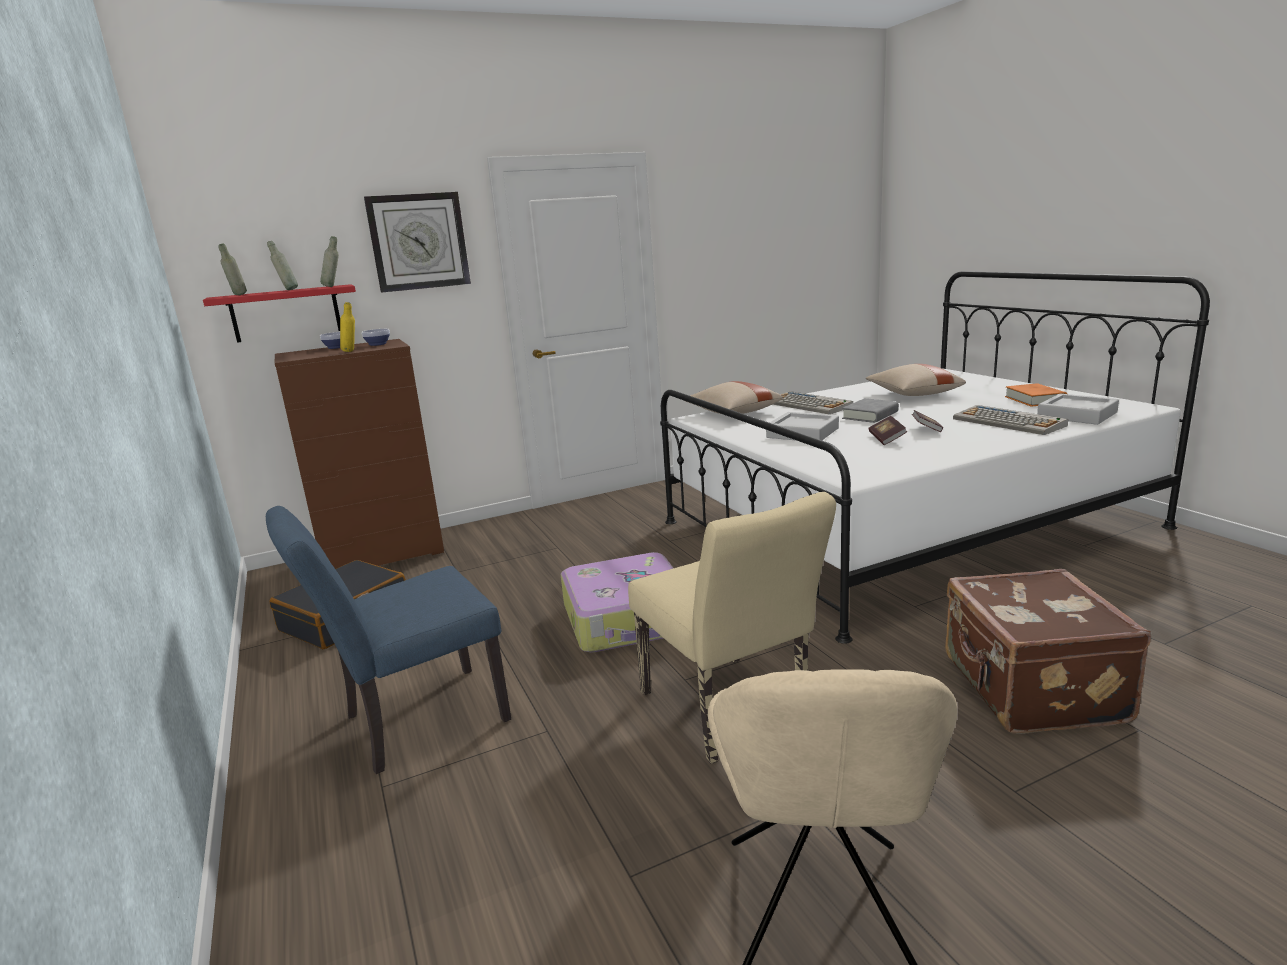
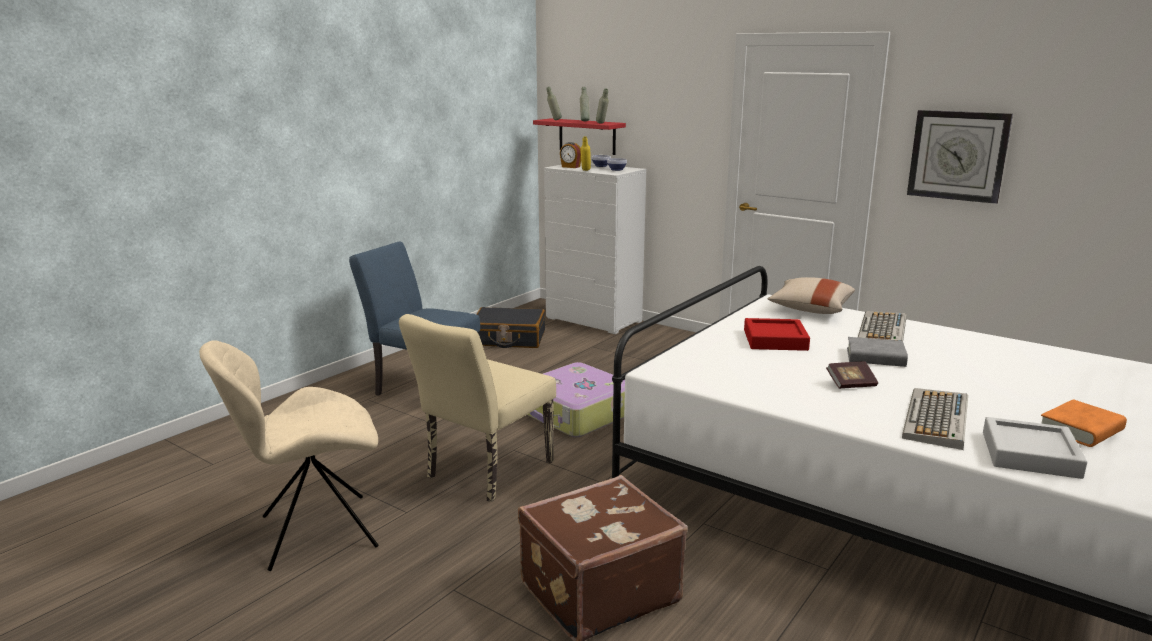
camera: 60 degrees right, 0 degrees up
brown dresser [275,339,444,569] -> white dresser [544,164,646,334]
wall clock [364,192,471,293] -> wall clock moved to [907,110,1013,204]
grey tray [766,412,839,441] -> red tray [744,318,810,351]
beige pillow [866,364,966,396] -> none
book [868,416,907,445] -> none
none -> alarm clock [560,142,581,168]

